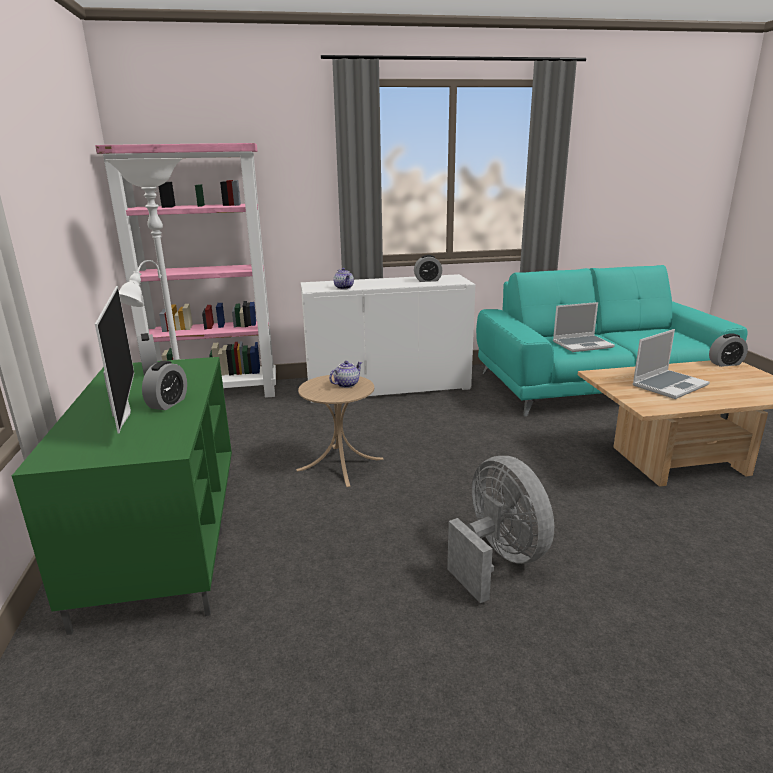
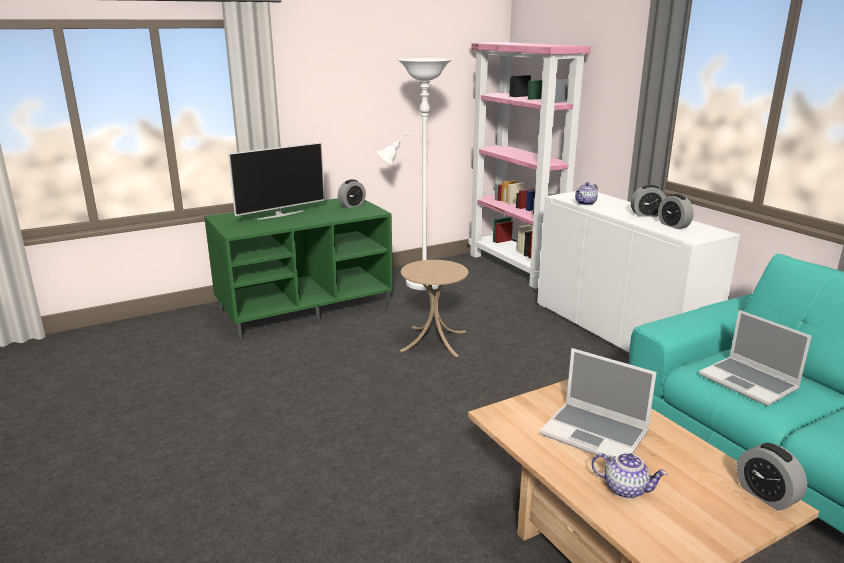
camera: 70 degrees right, 0 degrees up
alarm clock [142,361,187,410] -> alarm clock moved to [631,185,666,217]
teapot [329,361,363,388] -> teapot moved to [592,453,667,499]
grey fan [447,456,554,603] -> none

